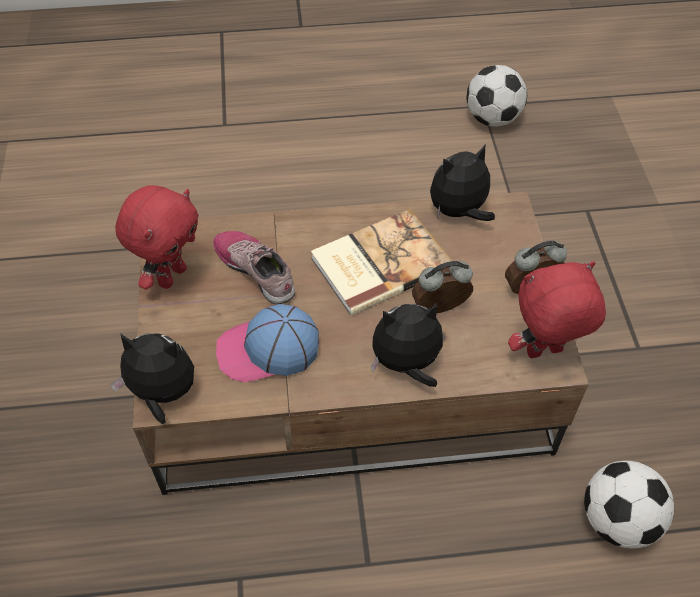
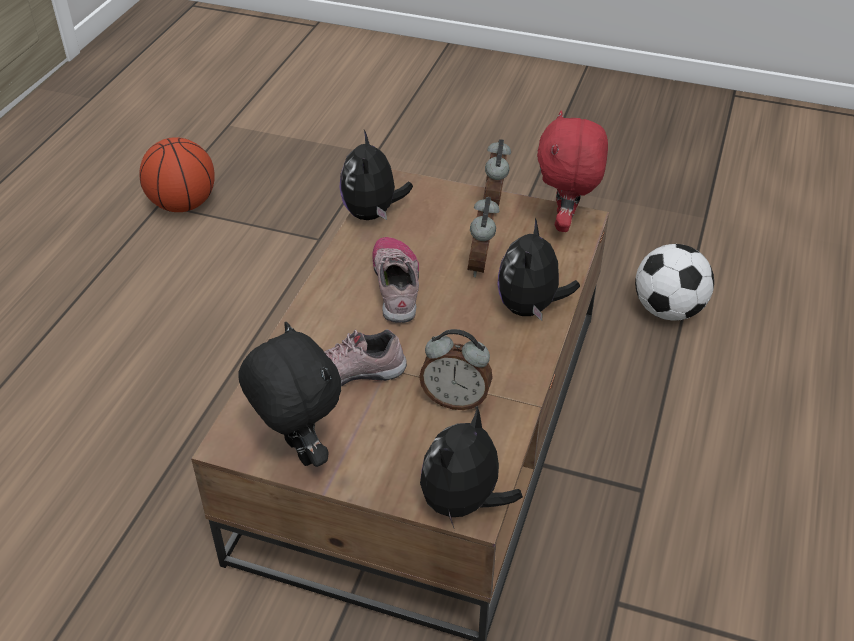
camera: 65 degrees left, 10 degrees down
red plush toy [115,185,199,290] -> black plush toy [238,322,341,467]
cap [216,304,319,382] -> alarm clock [419,329,493,410]
book [311,209,452,315] -> shoe [372,237,419,323]
football [466,65,527,127] -> basketball [139,137,215,212]

